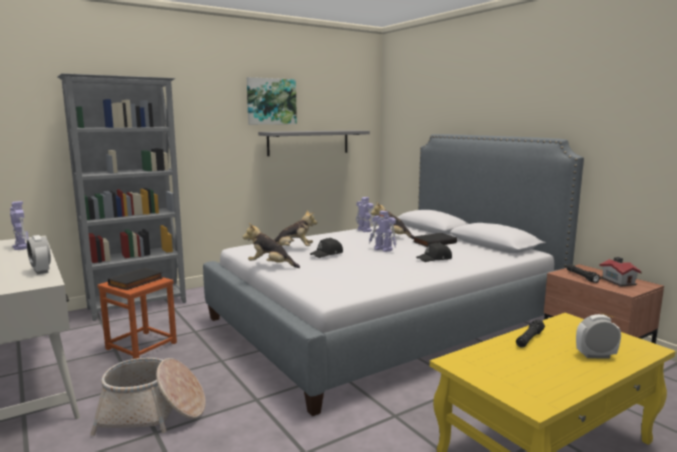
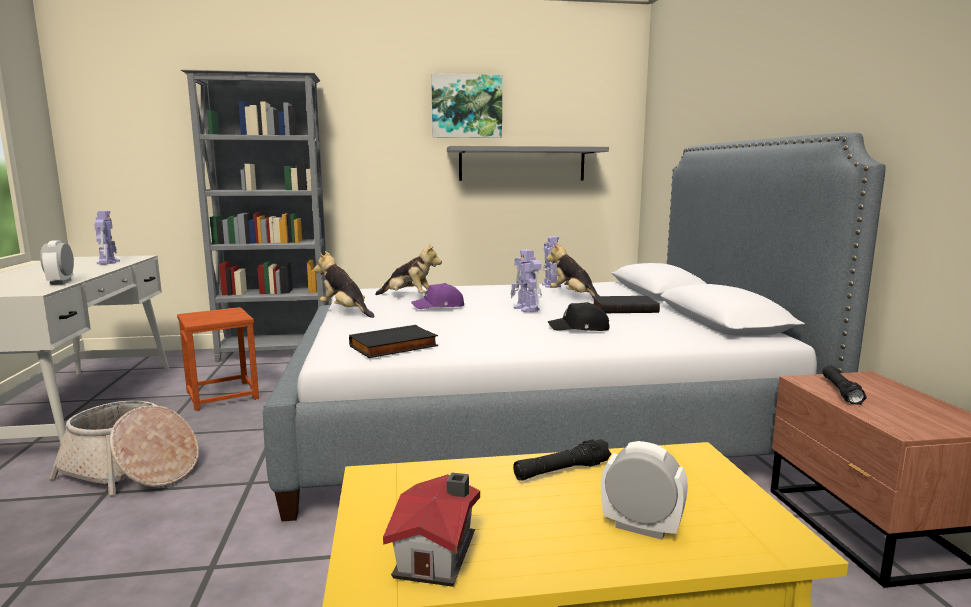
camera: 25 degrees right, 0 degrees up
black book [108,268,163,290] -> black book moved to [349,325,438,358]
black cap [310,238,343,258] -> purple cap [411,283,464,309]
toy house [599,257,642,286] -> toy house moved to [383,472,480,587]

